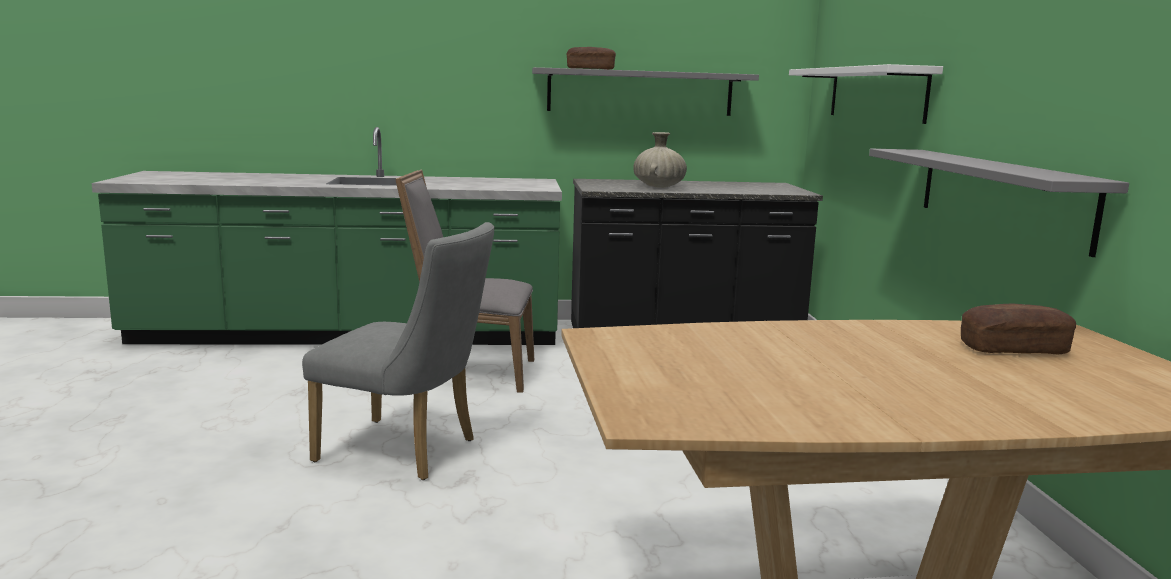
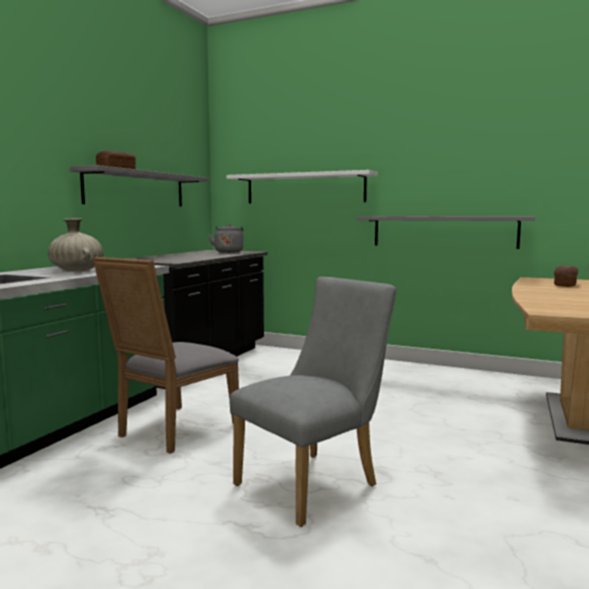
camera: 60 degrees left, 5 degrees down
beige vase [633,132,687,188] -> beige vase moved to [48,219,104,272]
none -> grey kettle [208,224,243,253]

